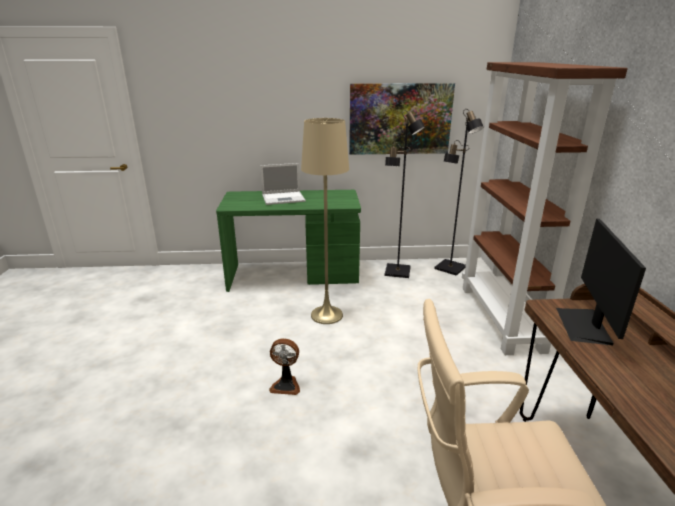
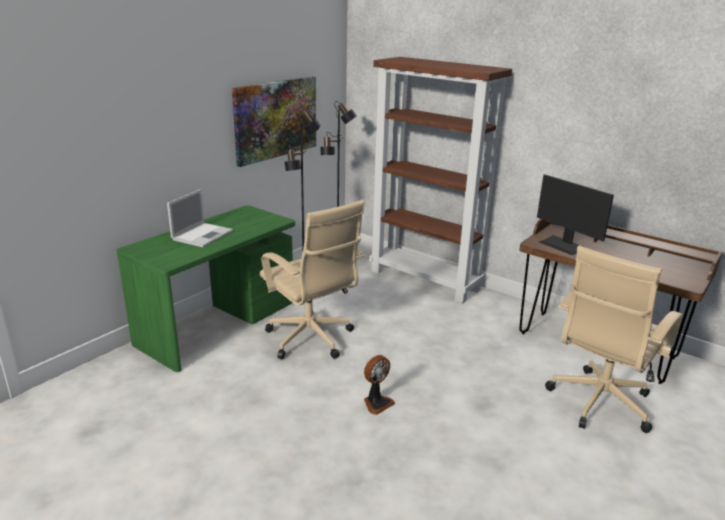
camera: 50 degrees left, 0 degrees up
beige floor lamp [301,118,349,324] -> beige office chair [260,200,365,359]

